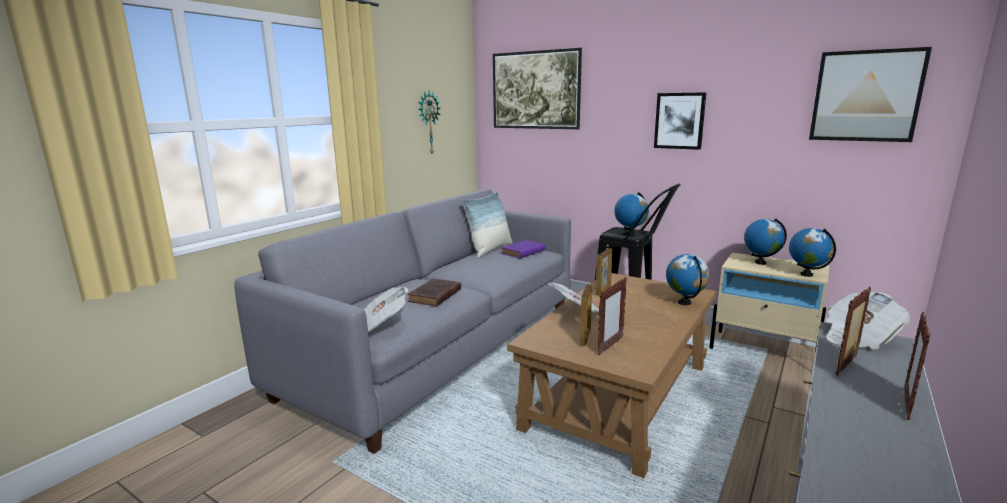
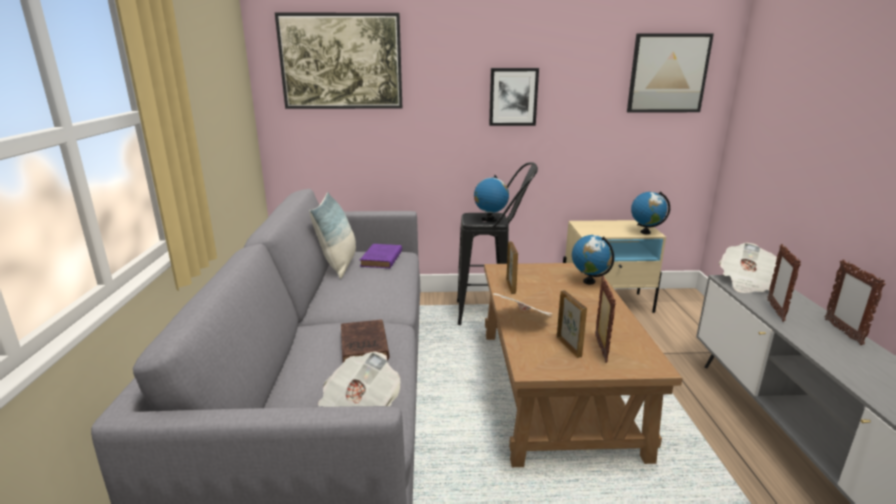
camera: 35 degrees left, 5 degrees up
wall clock [419,91,441,154] -> none
globe [744,218,787,265] -> none

